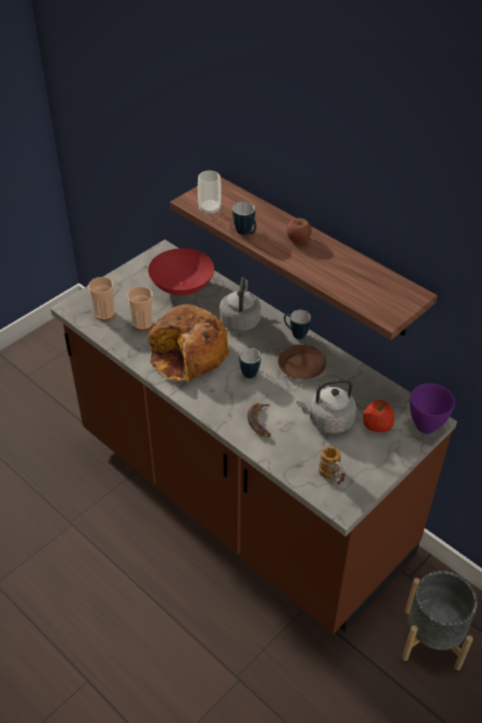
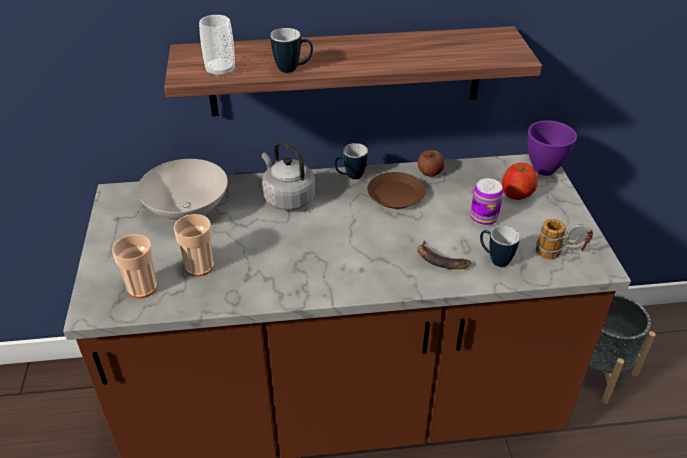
camera: 50 degrees left, 5 degrees down
red bowl [148,248,214,296] -> white bowl [137,159,228,220]
bread [148,304,230,383] -> none
mug [239,346,261,378] -> mug moved to [480,226,520,267]
apple [286,218,311,243] -> apple moved to [418,150,445,177]
grey kettle [297,379,357,434] -> can [471,178,504,225]

